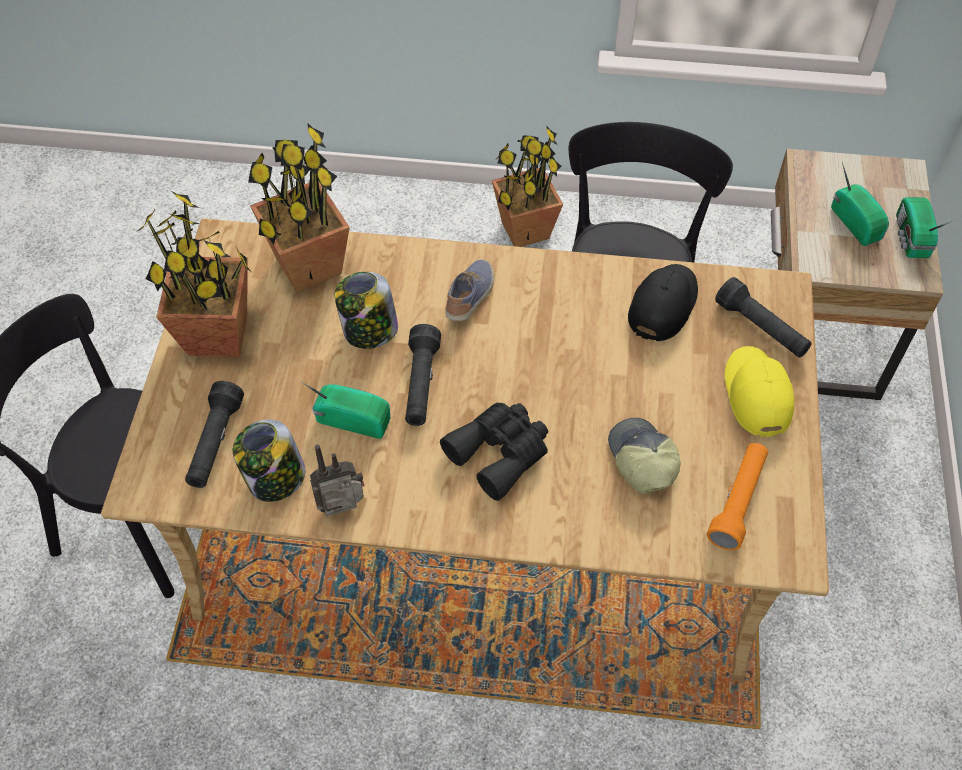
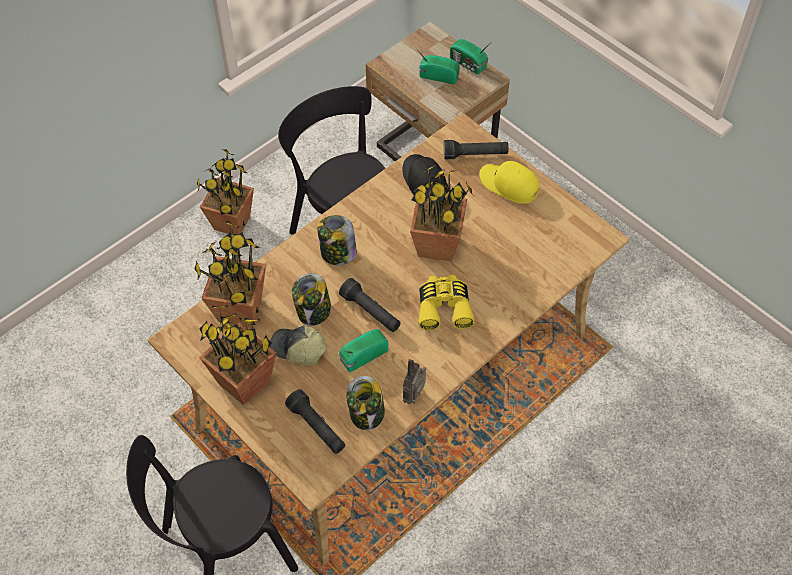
camera: 50 degrees left, 0 degrees up
black binoculars [440,403,548,501] -> yellow binoculars [419,275,475,330]
shoe [445,260,494,321] -> jar [317,215,357,265]
cap [608,418,681,494] -> cap moved to [270,326,327,365]
orange flashlight [707,443,768,550] -> none
none -> potted plant [410,166,473,261]

